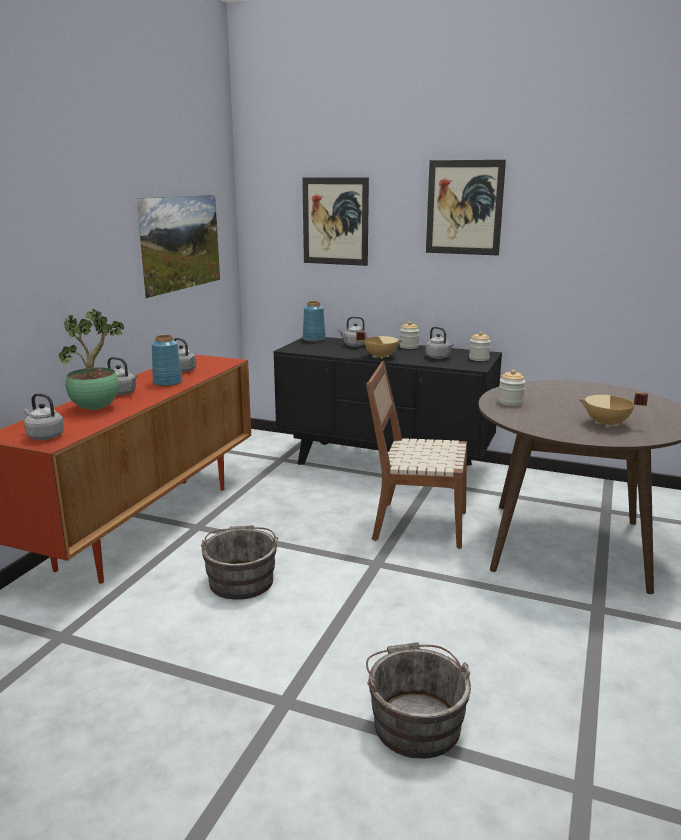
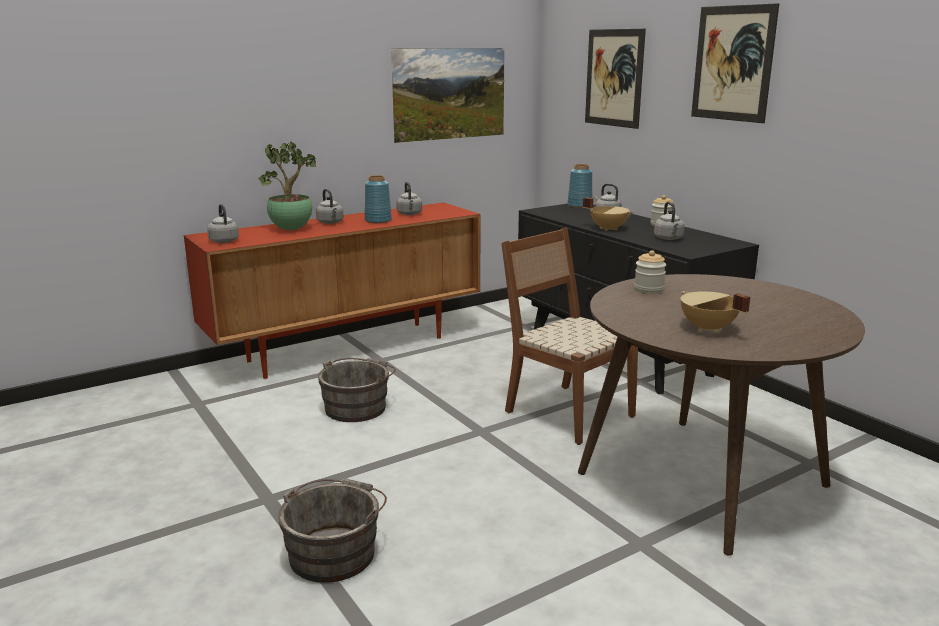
camera: 35 degrees right, 0 degrees up
jar [469,332,491,361] -> none

